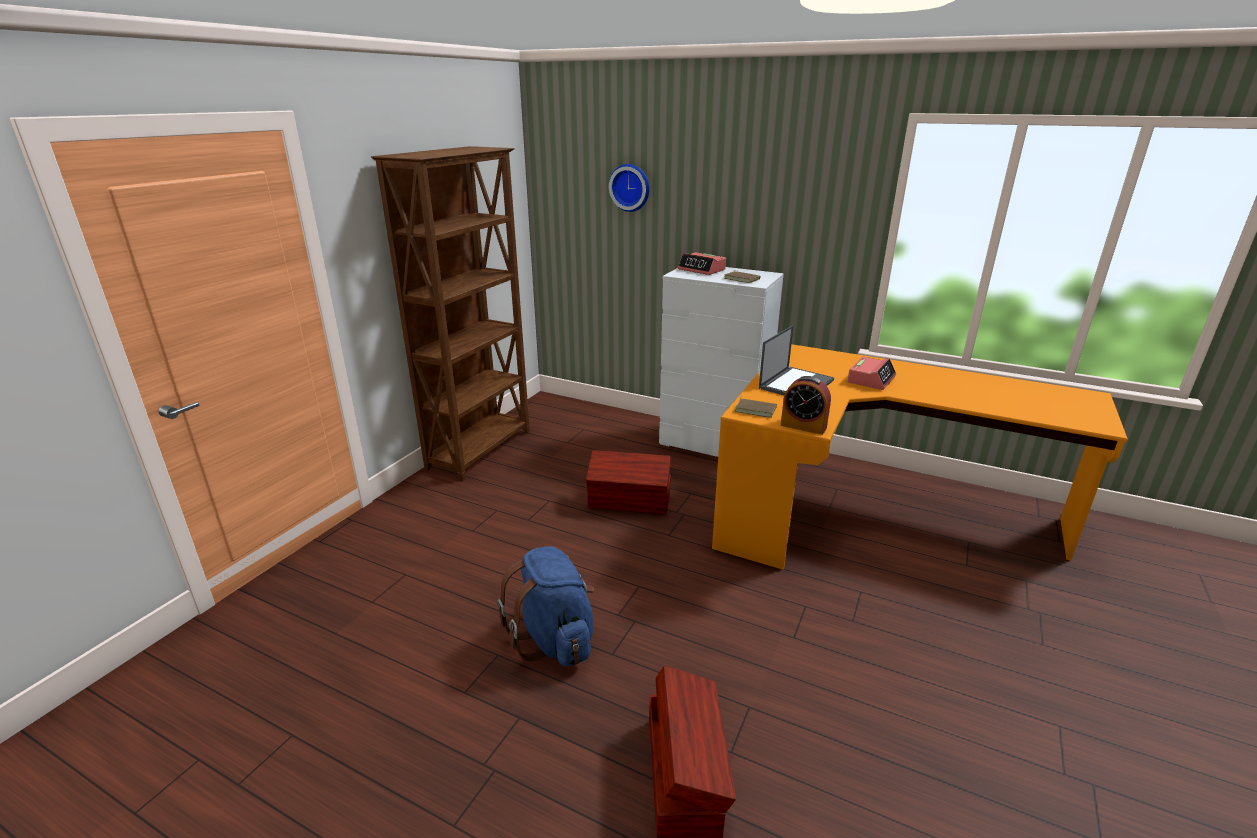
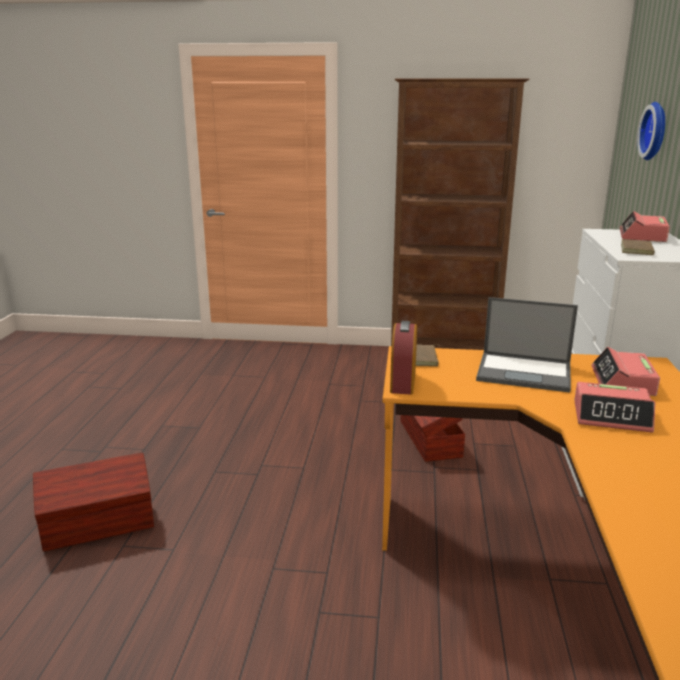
camera: 70 degrees right, 5 degrees down
blue backpack [497,546,594,667] -> none
none -> alarm clock [591,347,660,396]

